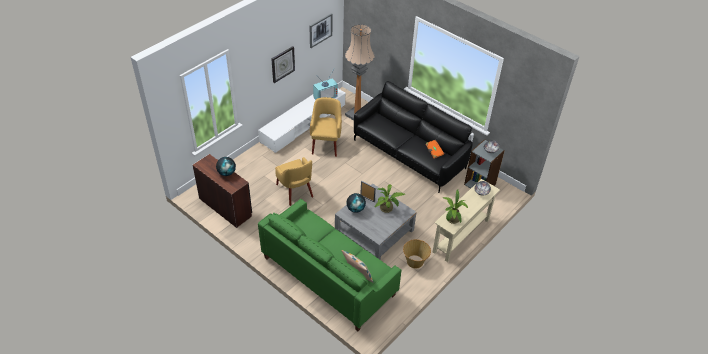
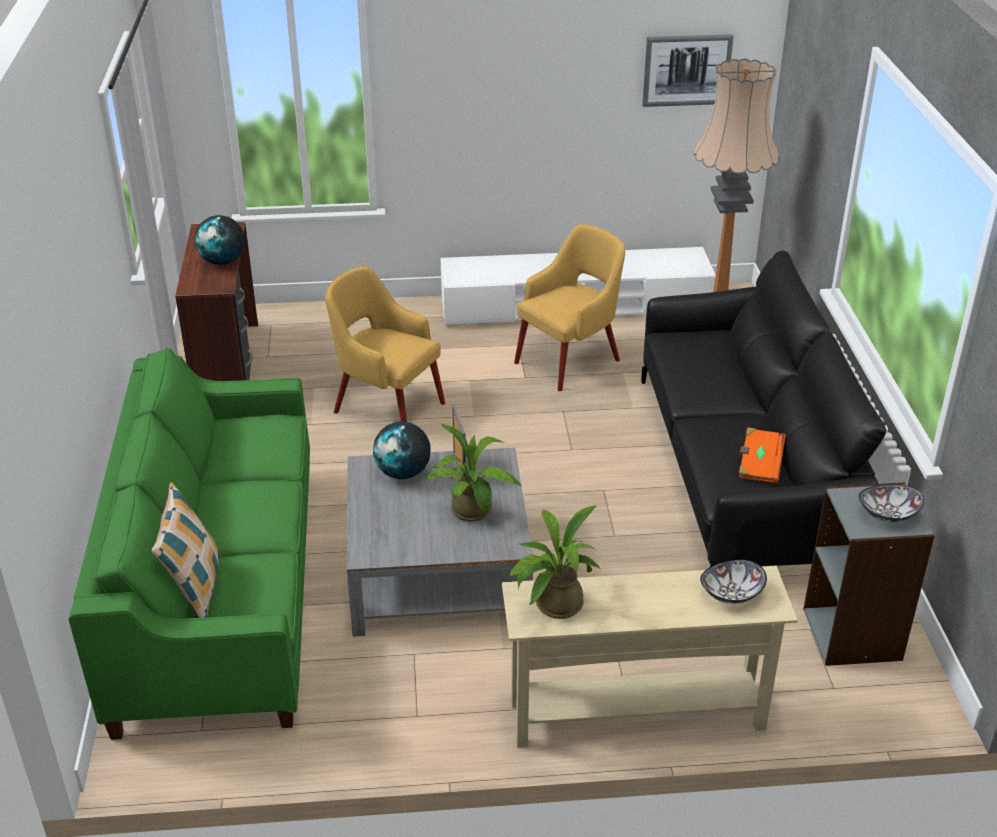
camera: 45 degrees right, 10 degrees down
wall clock [272,46,295,83] -> none
yellow armchair [275,157,313,206] -> yellow armchair turned 105 degrees clockwise [325,266,445,422]
television [313,68,338,100] -> none
basket [403,239,431,268] -> none

